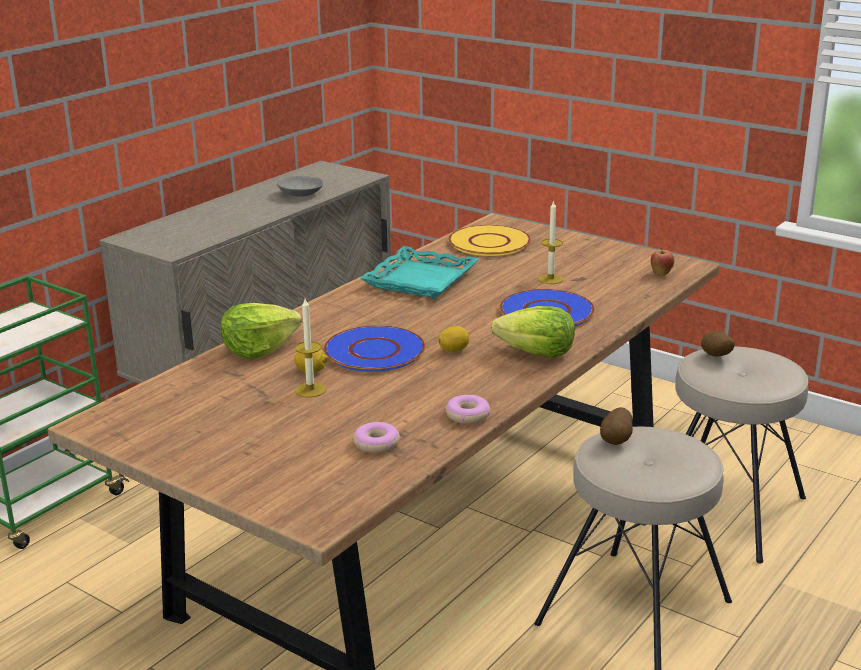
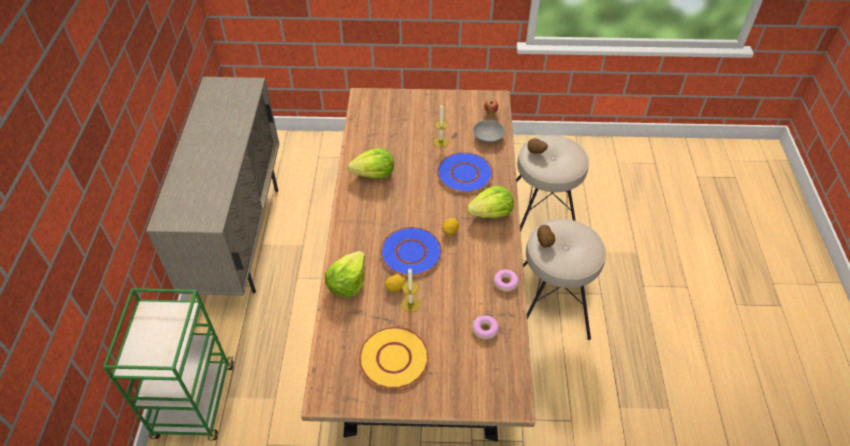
camera: 35 degrees left, 25 degrees up
grey bowl [277,176,323,197] -> grey bowl moved to [473,120,505,143]
turquoise tray [360,246,479,298] -> lettuce [347,148,394,179]
yellow plate [448,225,531,256] -> yellow plate moved to [359,327,429,389]

